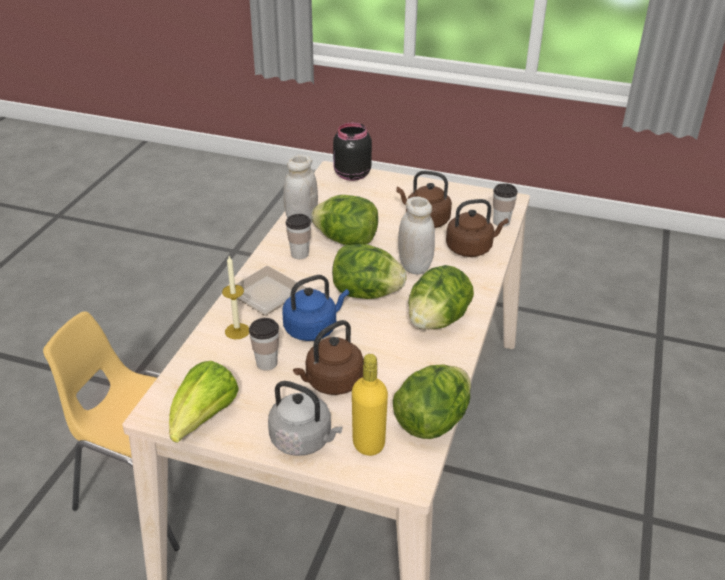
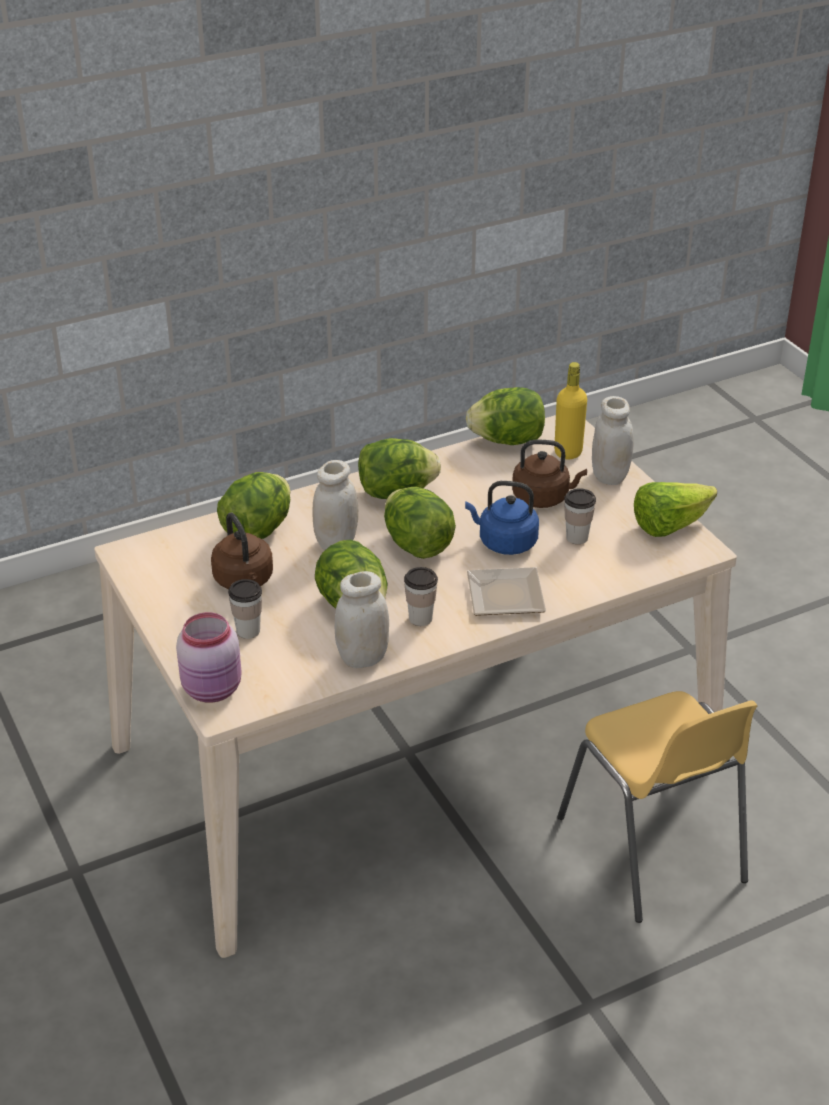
camera: 135 degrees left, 0 degrees up
candle [222,256,249,339] -> none
grey kettle [268,381,343,456] -> white jar [592,396,634,485]
black jar [333,123,372,181] -> pink jar [176,612,242,703]
brown kettle [446,199,508,257] -> lettuce [217,472,291,539]
cup [493,183,518,227] -> cup moved to [228,579,262,639]

